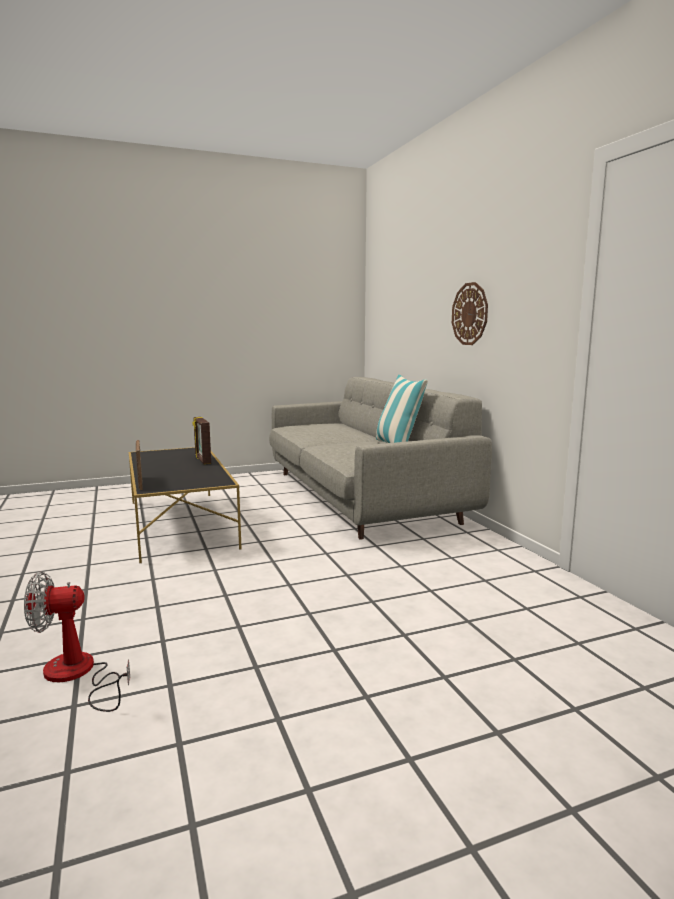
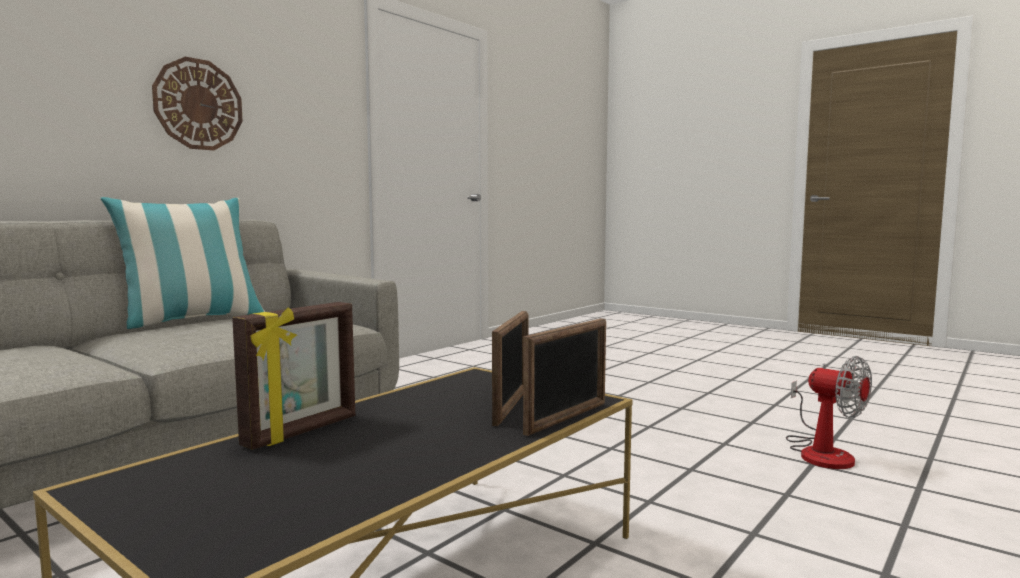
camera: 120 degrees left, 5 degrees down
none -> picture frame [492,311,528,426]

